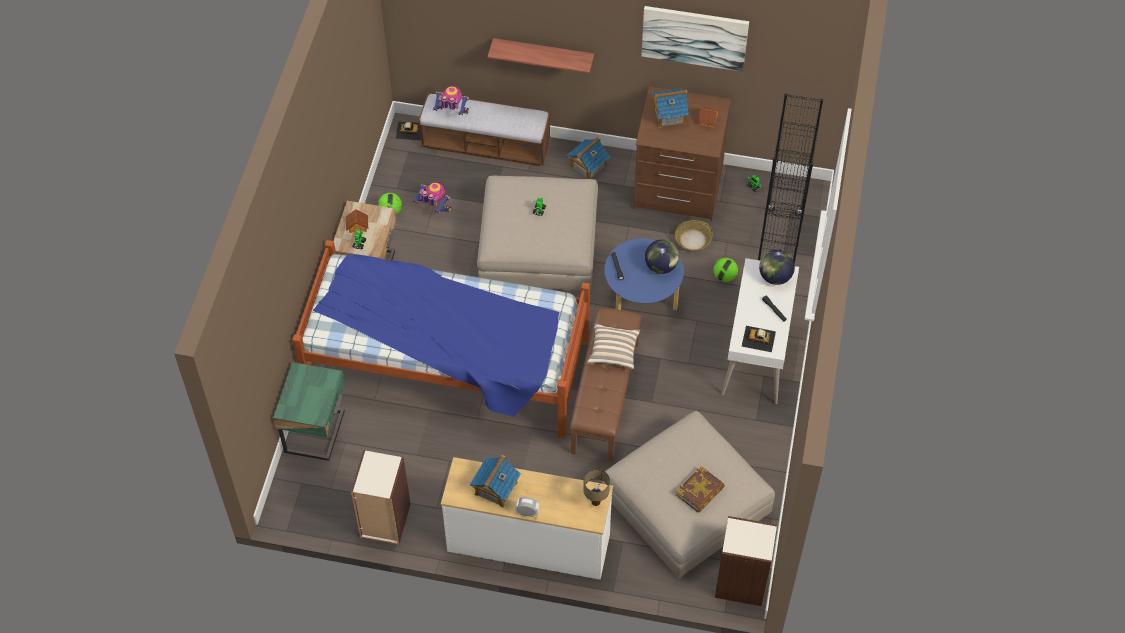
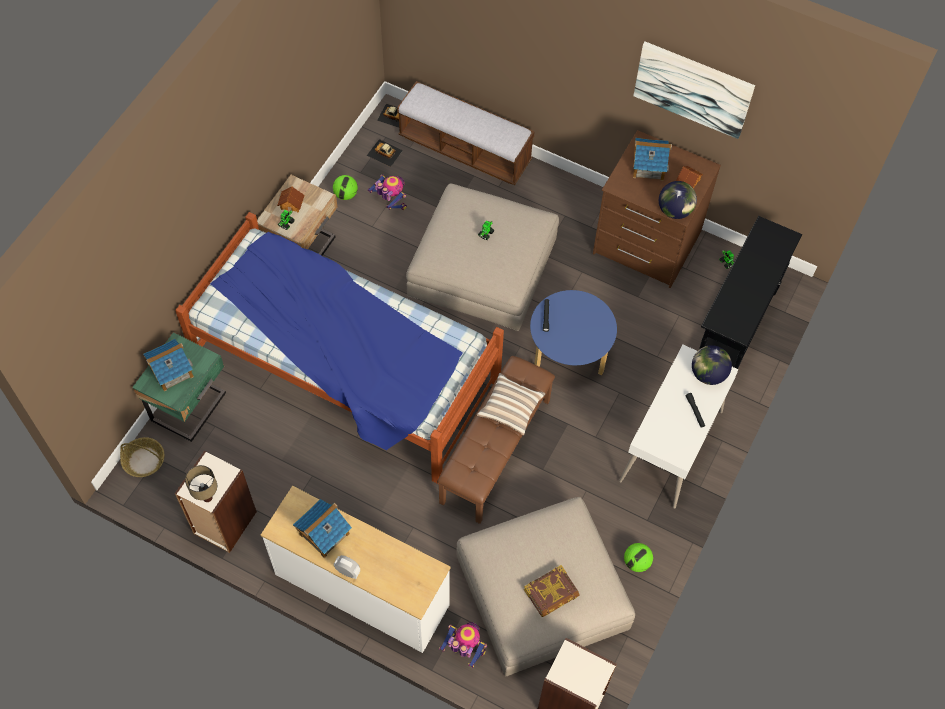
camera: 15 degrees right, 5 degrees up
toy robot [433,85,469,115] -> toy robot moved to [439,622,487,668]
shelf [488,38,594,73] -> none
toy house [567,137,610,179] -> toy house moved to [143,339,194,391]
table lamp [583,469,610,506] -> table lamp moved to [185,465,217,502]
globe [645,240,679,274] -> globe moved to [659,181,697,219]
basket [675,220,713,252] -> basket moved to [120,437,164,477]
football [714,258,738,282] -> football moved to [624,543,653,572]
toy car [742,326,776,352] -> toy car moved to [367,139,403,167]
black bookcase [758,93,823,264] -> black console table [699,216,802,369]

